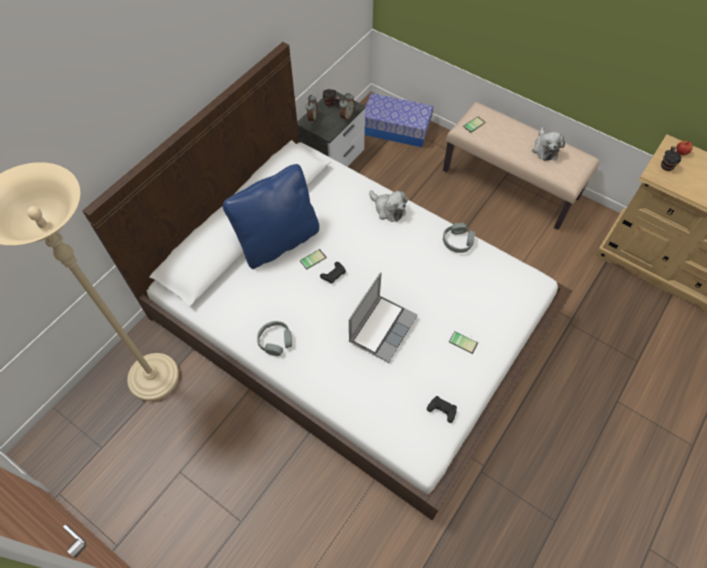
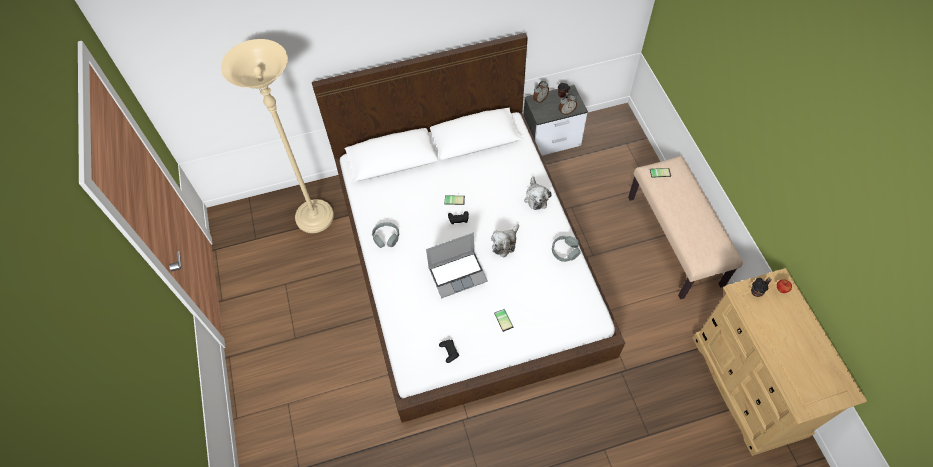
camera: 40 degrees right, 0 degrees up
blue pillow [223,164,319,269] -> none
storage box [365,93,433,147] -> none
plush toy [532,127,565,161] -> plush toy moved to [491,224,519,258]

